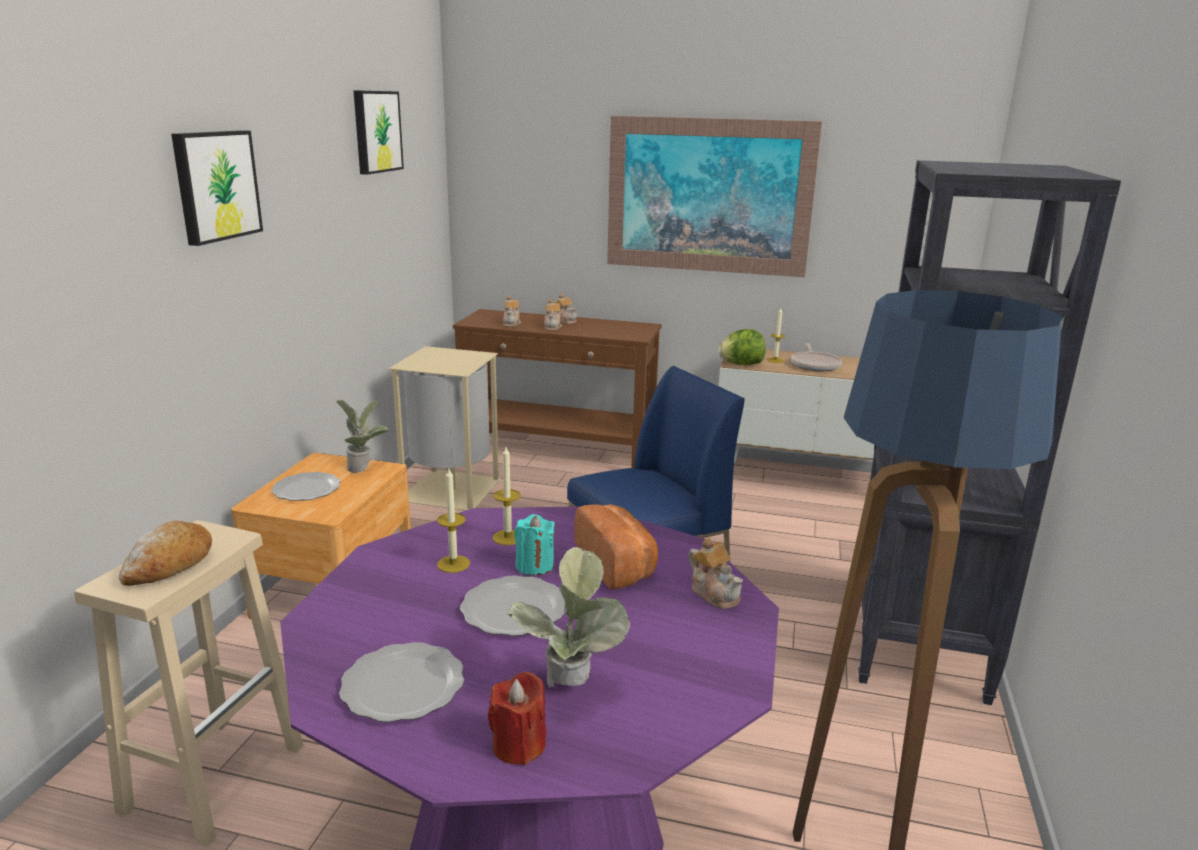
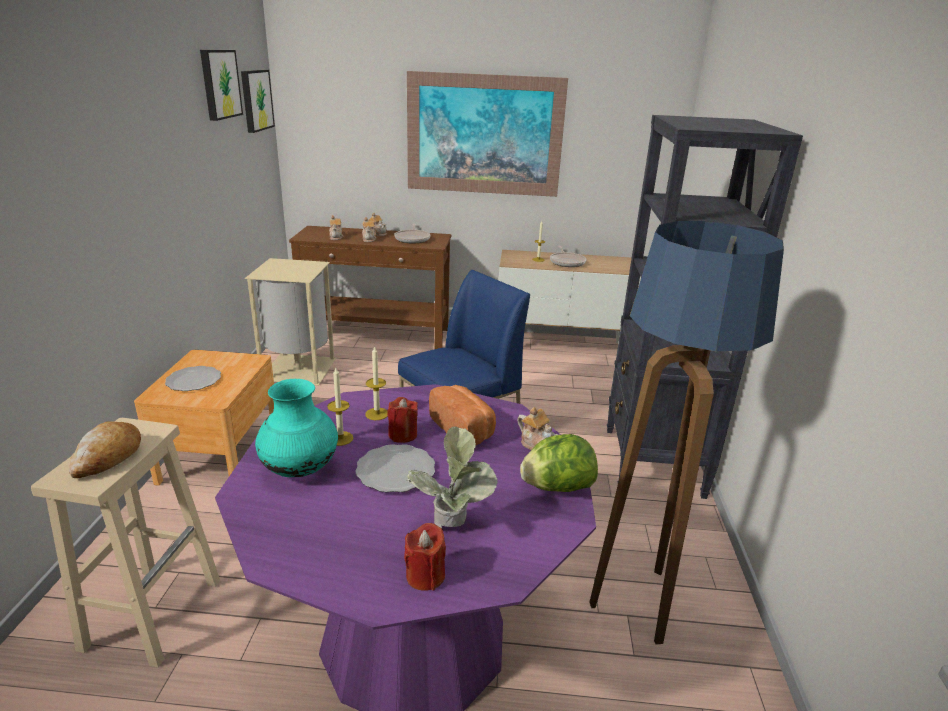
camera: 10 degrees left, 5 degrees up
picture [171,130,263,246] -> picture moved to [241,70,275,133]
potted plant [336,400,389,473] -> none
plate [339,642,464,722] -> none
turquoise candle [514,514,555,575] -> red candle [387,397,418,443]
lettuce [718,329,766,365] -> lettuce moved to [520,434,598,492]
none -> turquoise vase [255,379,338,477]
none -> frying pan [394,224,431,243]

